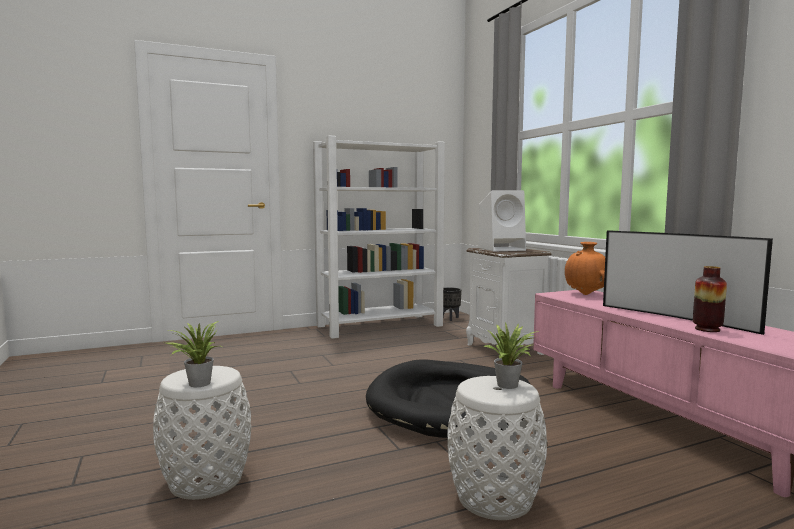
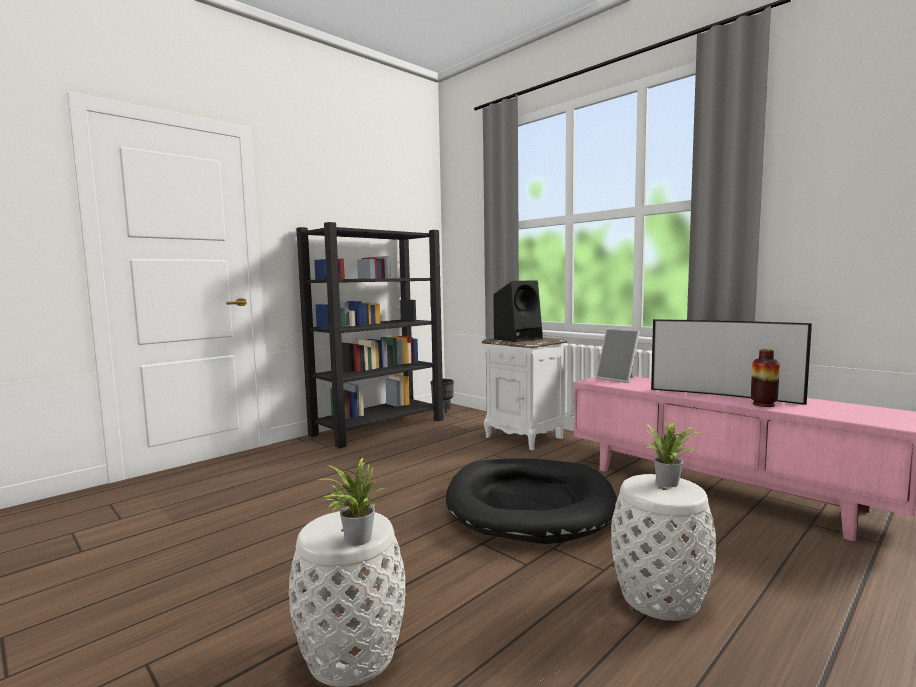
camera: 20 degrees left, 0 degrees up
white bookcase [313,136,445,339] -> black bookcase [296,222,443,448]
white speaker [479,190,526,252] -> black speaker [493,280,543,342]
orange vase [565,242,605,295] -> picture frame [596,328,640,383]

